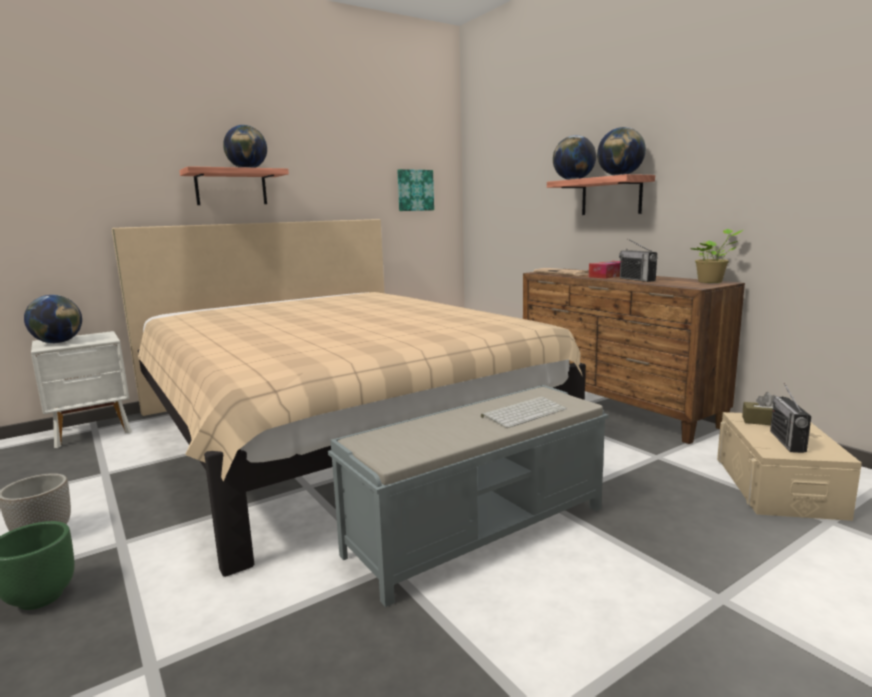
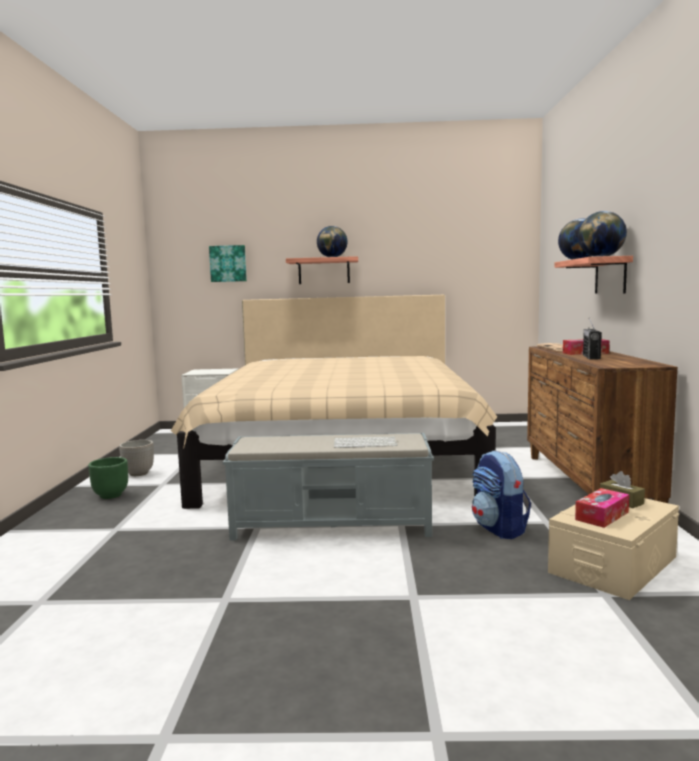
camera: 35 degrees right, 5 degrees down
globe [24,295,82,343] -> none
picture [397,169,434,211] -> picture moved to [209,245,247,282]
potted plant [690,229,743,283] -> none
radio [770,383,811,453] -> tissue box [575,488,629,528]
none -> backpack [472,451,531,539]

